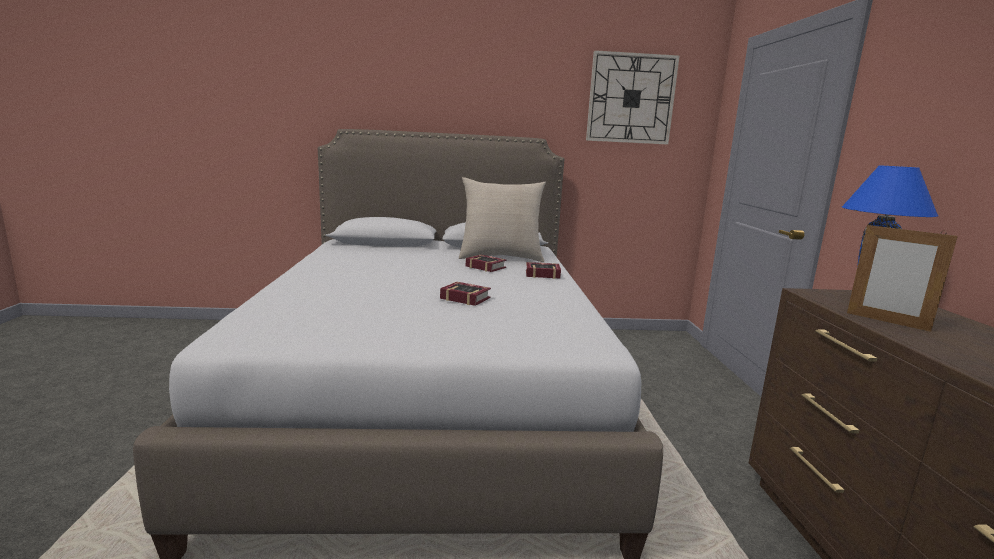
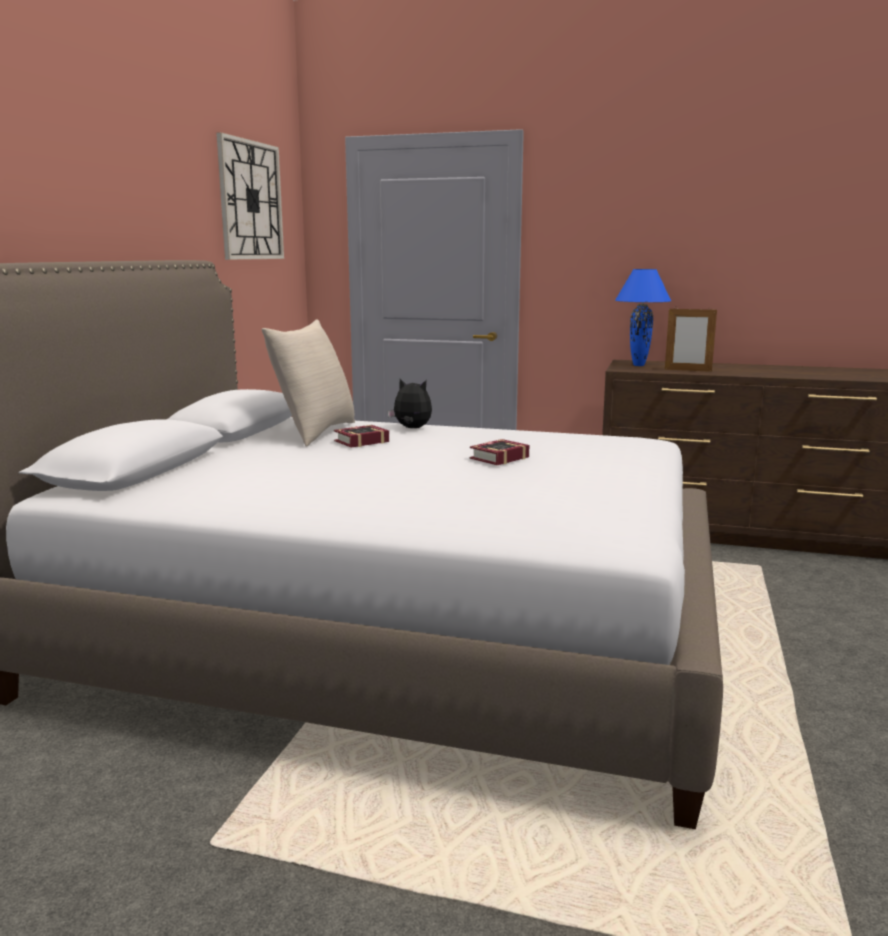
camera: 70 degrees left, 0 degrees up
book [526,262,561,279] -> plush toy [387,379,432,428]
picture frame [847,223,958,332] -> picture frame turned 45 degrees clockwise [665,307,717,372]

